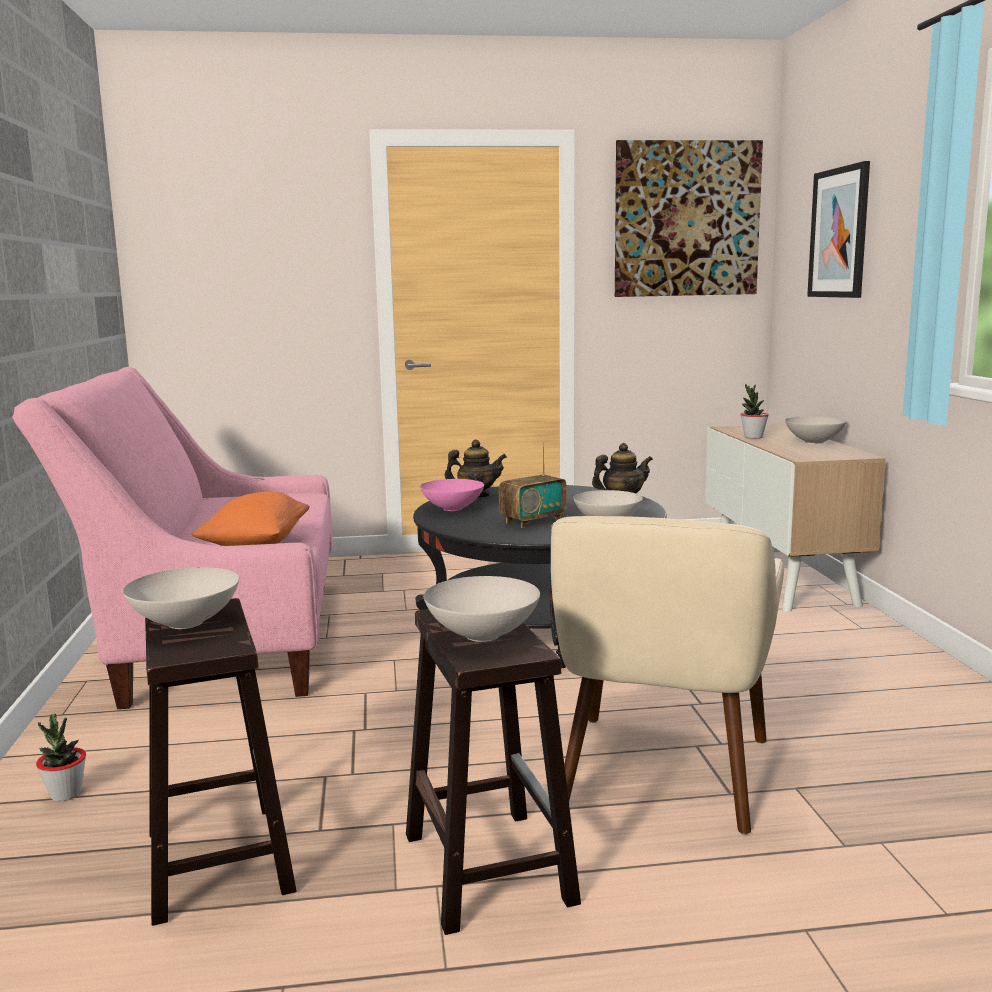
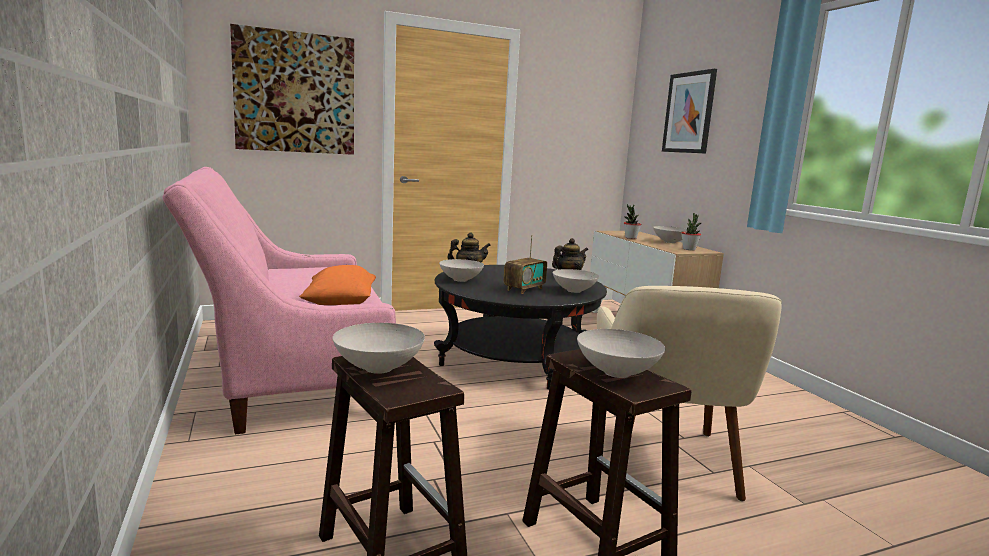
camera: 15 degrees left, 0 degrees up
potted plant [36,714,86,801] -> potted plant moved to [681,213,701,250]
pink bowl [420,479,484,511] -> white bowl [439,259,484,282]
picture [615,140,763,297] -> picture moved to [230,24,354,155]

